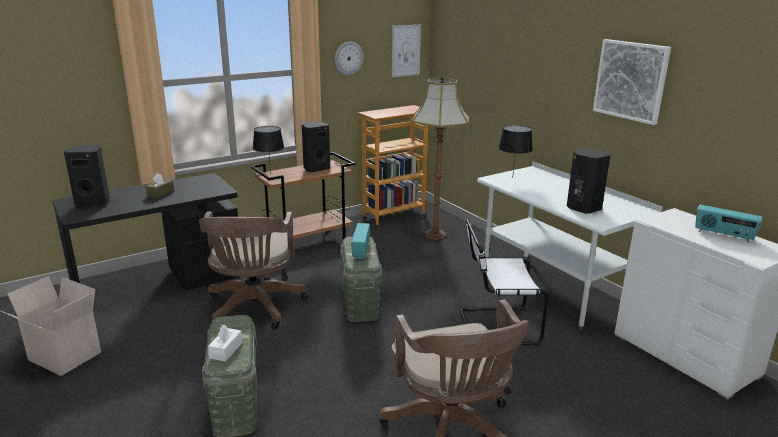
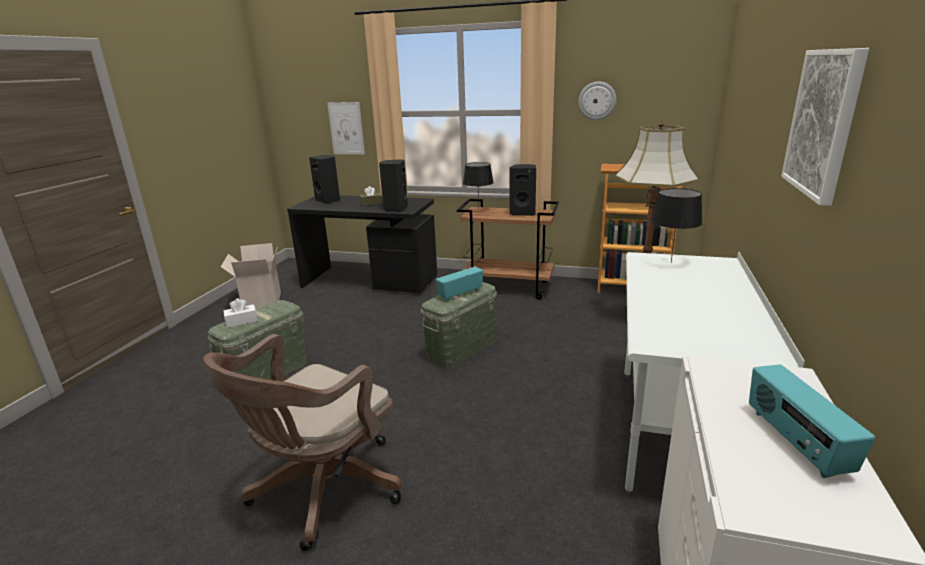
camera: 50 degrees right, 0 degrees up
brown office chair [199,212,308,330] -> none
picture [392,25,421,77] -> picture moved to [327,102,365,154]
white chair [460,219,549,345] -> none
black speaker [567,148,610,214] -> black speaker moved to [379,159,408,212]

